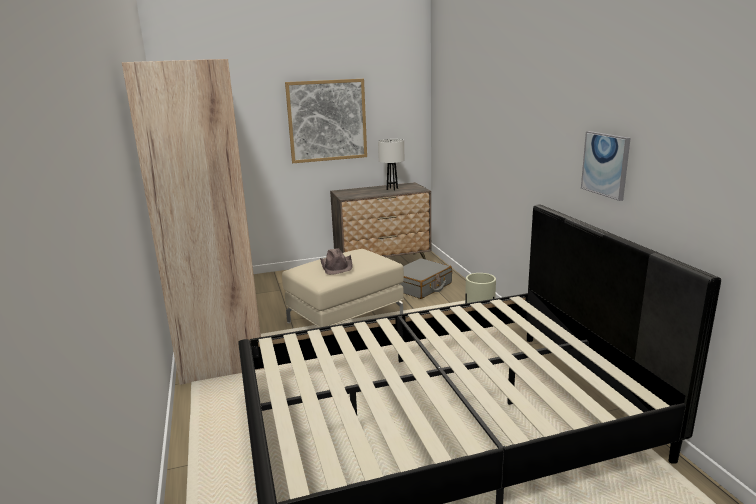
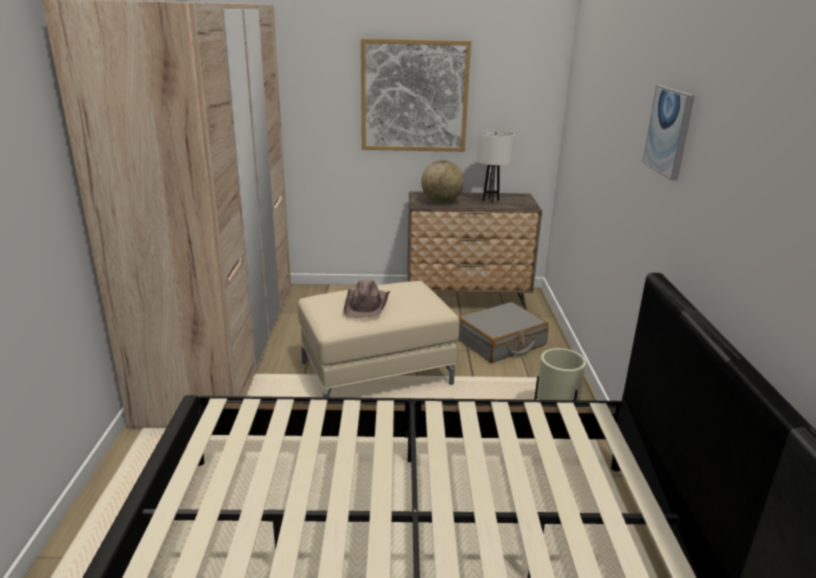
camera: 15 degrees right, 5 degrees up
picture [581,131,631,201] -> picture moved to [643,85,695,181]
none -> globe [421,160,464,203]

